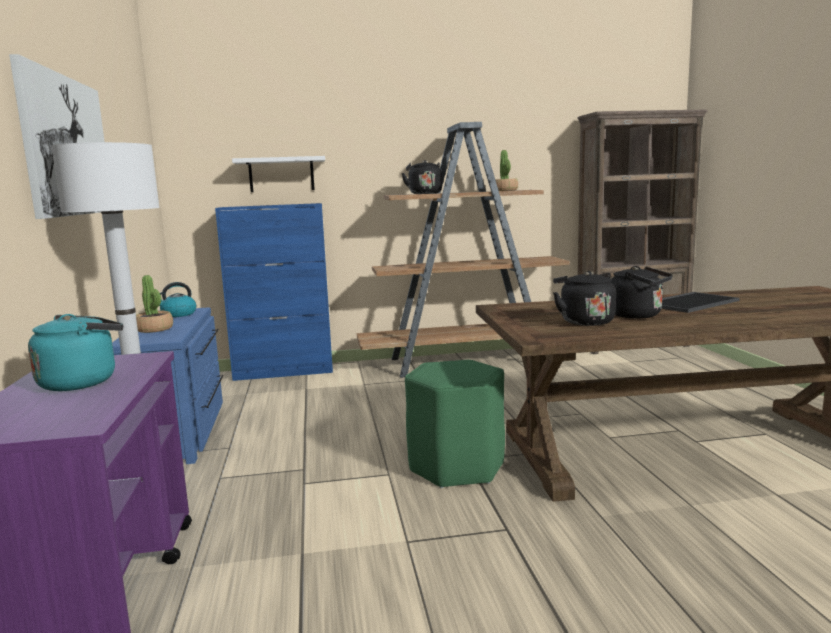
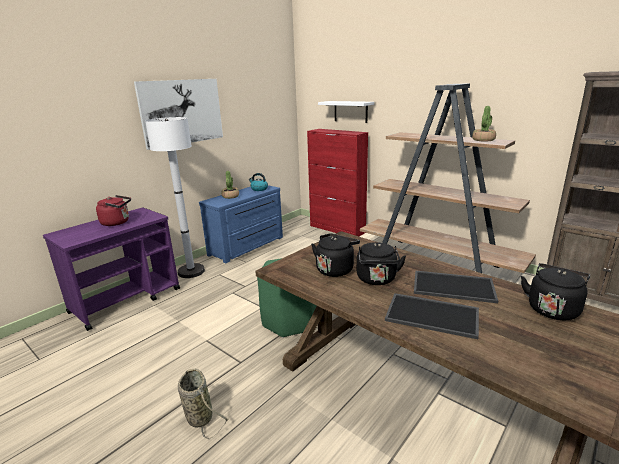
camera: 50 degrees right, 10 degrees up
turquoise kettle [28,314,123,391] -> red kettle [96,195,131,226]
blue cabinet [215,203,333,381] -> red cabinet [307,129,368,236]
black kettle [402,160,442,194] -> black kettle moved to [521,263,590,320]
none -> basket [178,369,229,439]
none -> tray [385,293,479,339]

